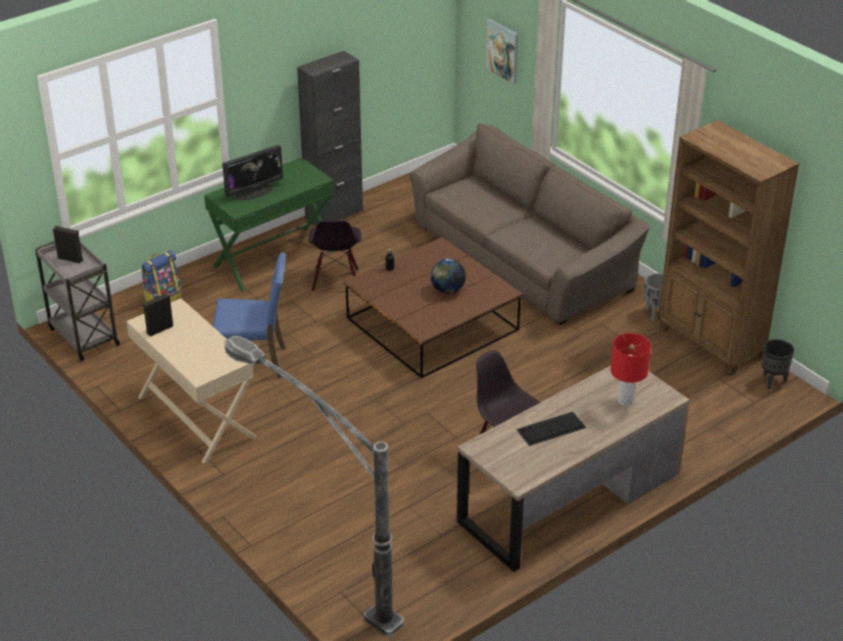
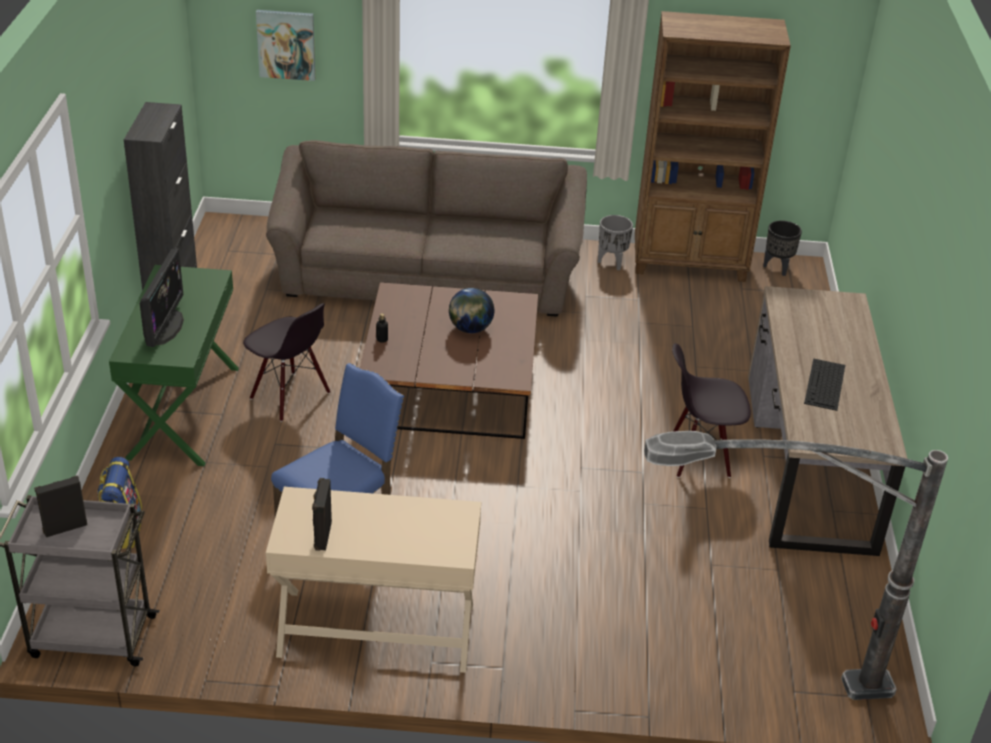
camera: 50 degrees left, 0 degrees up
red table lamp [610,333,651,406] -> none

